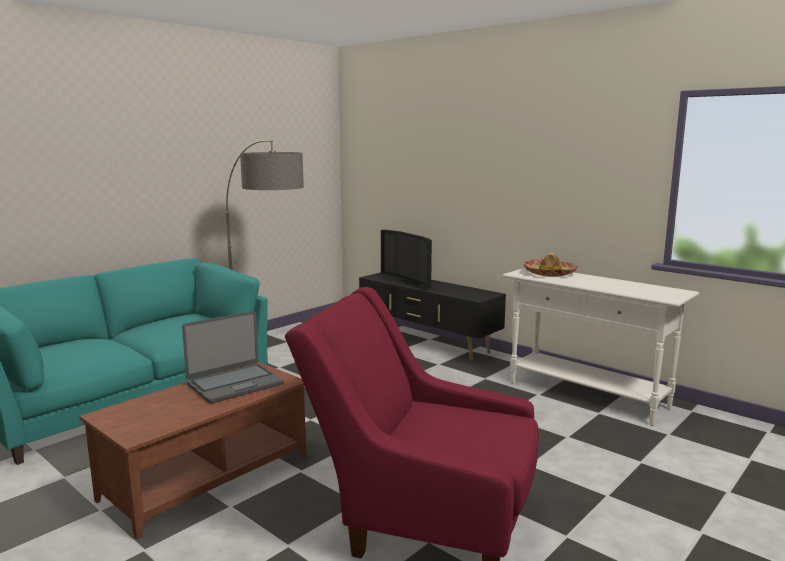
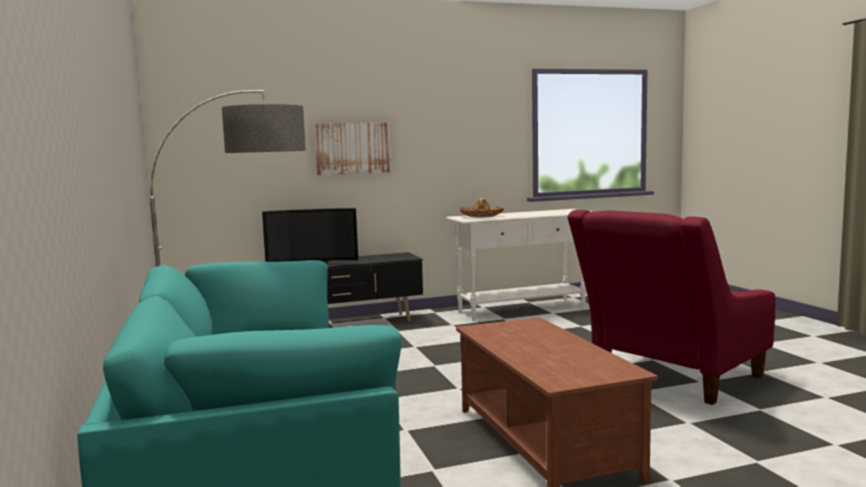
camera: 60 degrees left, 5 degrees down
laptop [182,311,284,404] -> none
none -> picture [314,122,392,175]

